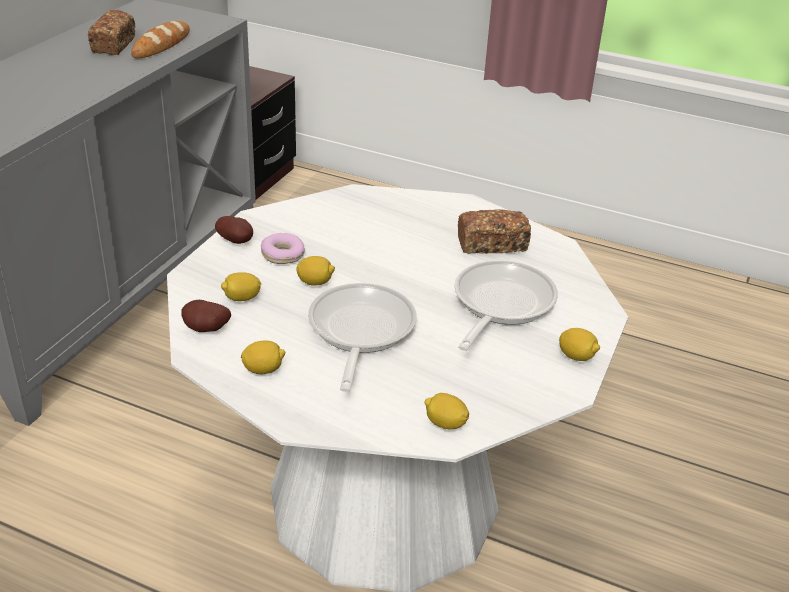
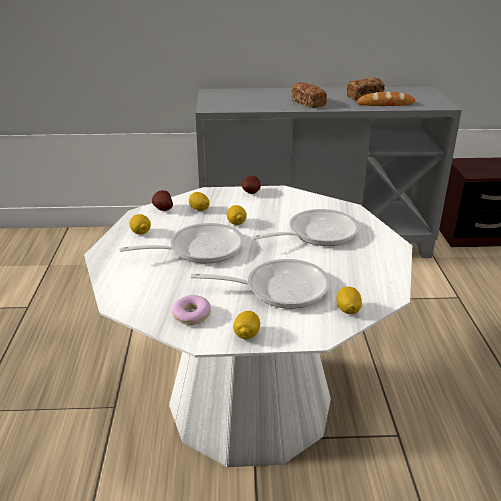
camera: 65 degrees right, 5 degrees down
donut [261,233,305,264] -> donut moved to [172,295,211,325]
lemon [424,393,469,430] -> lemon moved to [336,287,362,314]
bread [458,209,531,254] -> bread moved to [291,82,327,108]
none -> frying pan [251,209,359,246]

